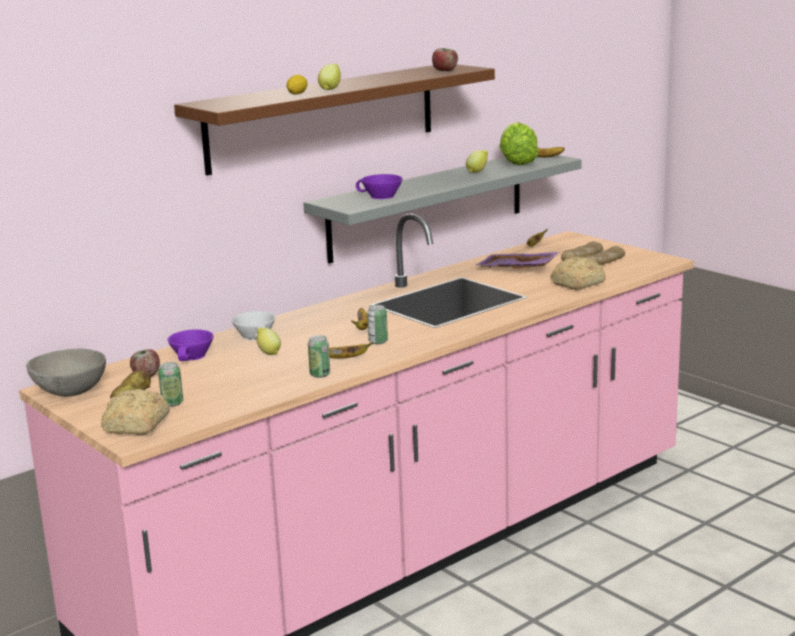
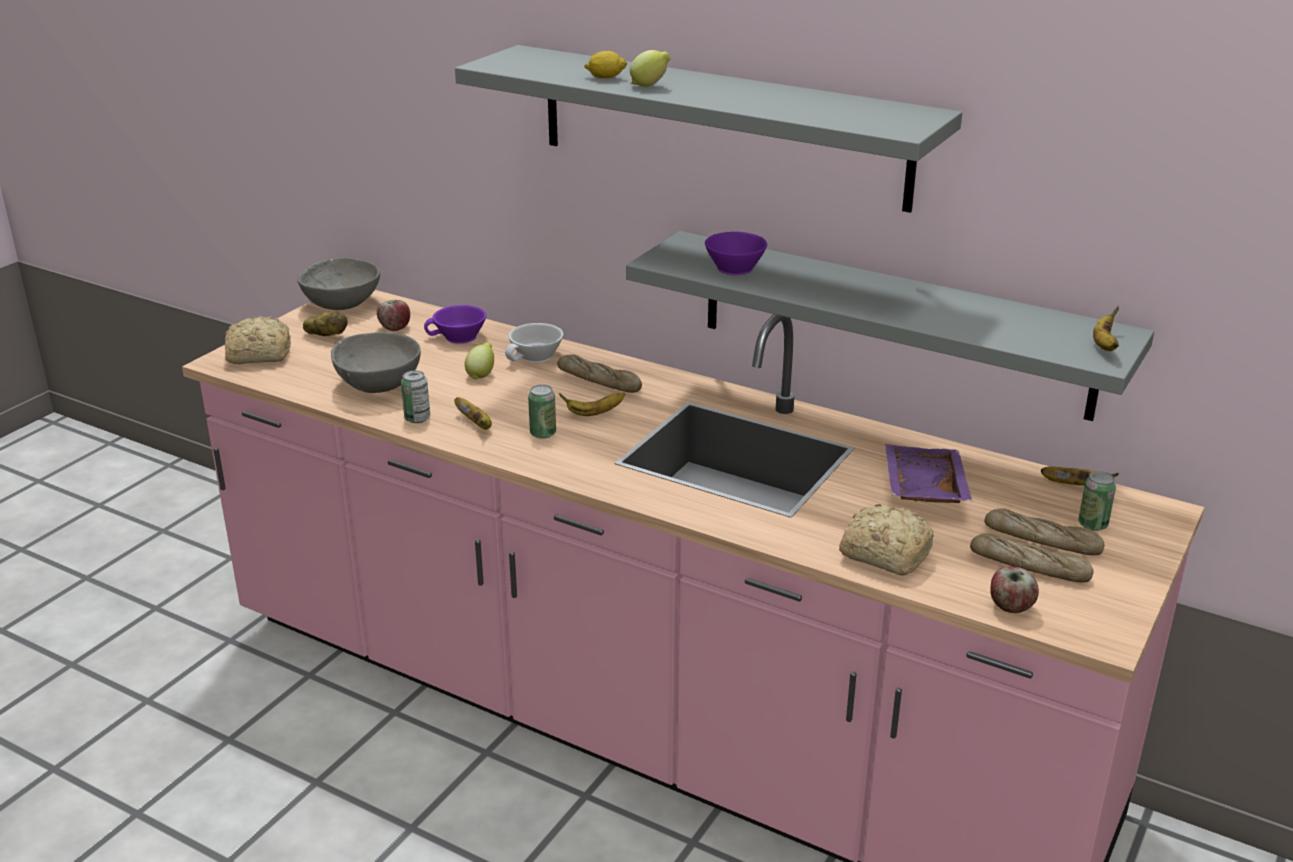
camera: 70 degrees right, 10 degrees up
can [158,362,183,407] -> can moved to [1078,471,1116,531]
brown shelf [174,64,495,176] -> grey shelf [455,45,962,213]
apple [432,48,458,71] -> apple moved to [990,566,1039,613]
lemon [466,150,488,172] -> none
lettuce [500,122,538,165] -> none
none -> grey bowl [331,332,421,393]
none -> bread [557,354,642,393]

